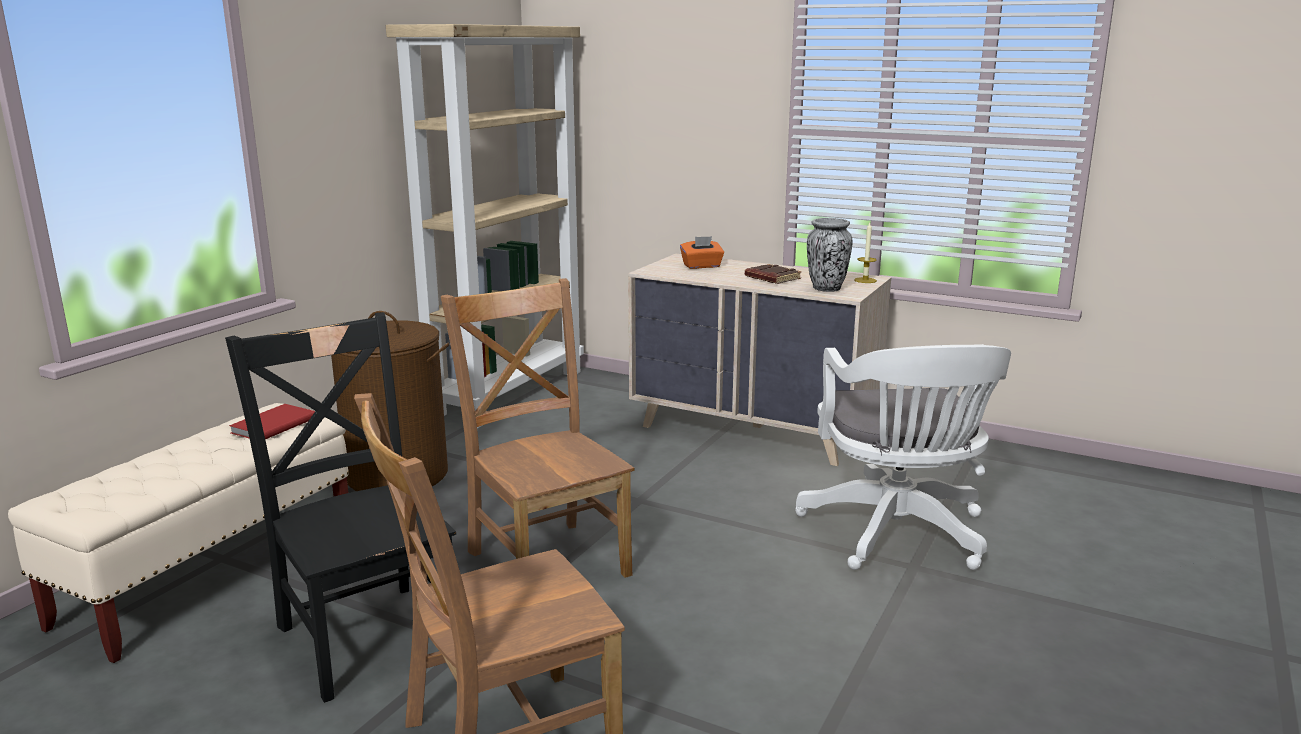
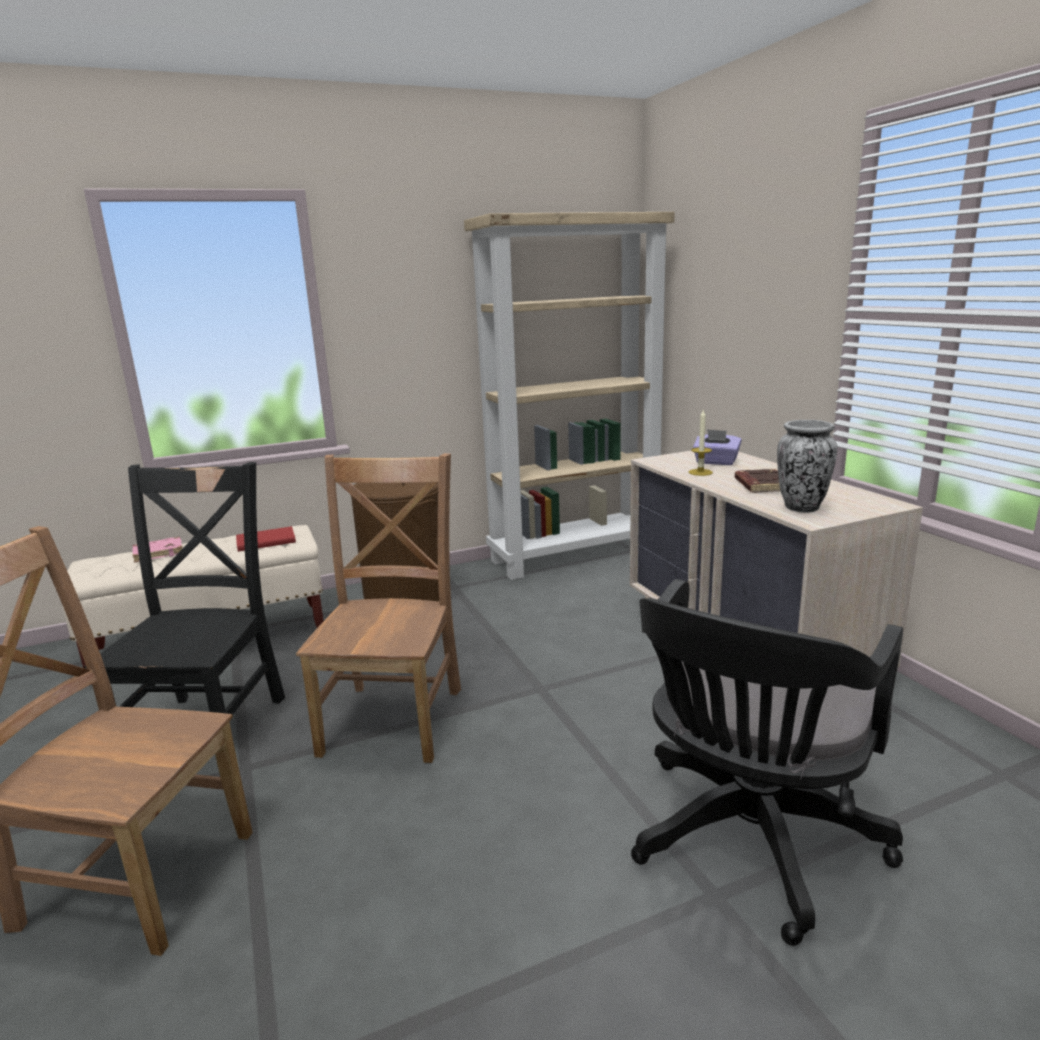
camera: 40 degrees right, 0 degrees up
orange tissue box [680,236,724,269] -> purple tissue box [693,429,742,465]
white office chair [795,344,1011,570] -> black office chair [631,579,903,946]
candle [854,223,877,283] -> candle moved to [689,410,713,476]
none -> pink book [132,537,182,563]

